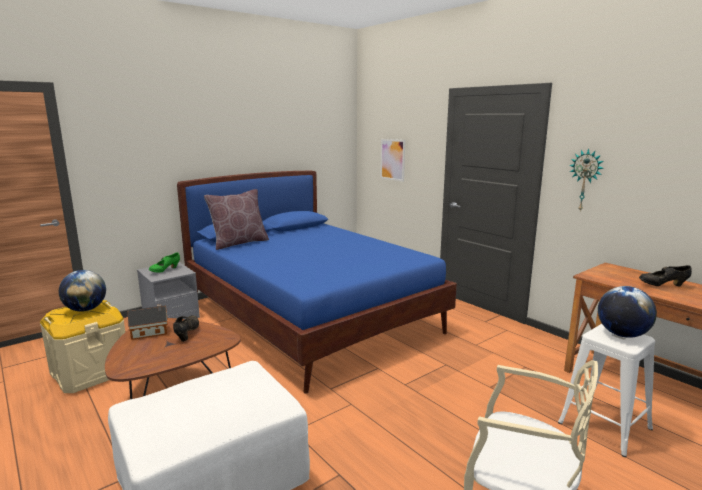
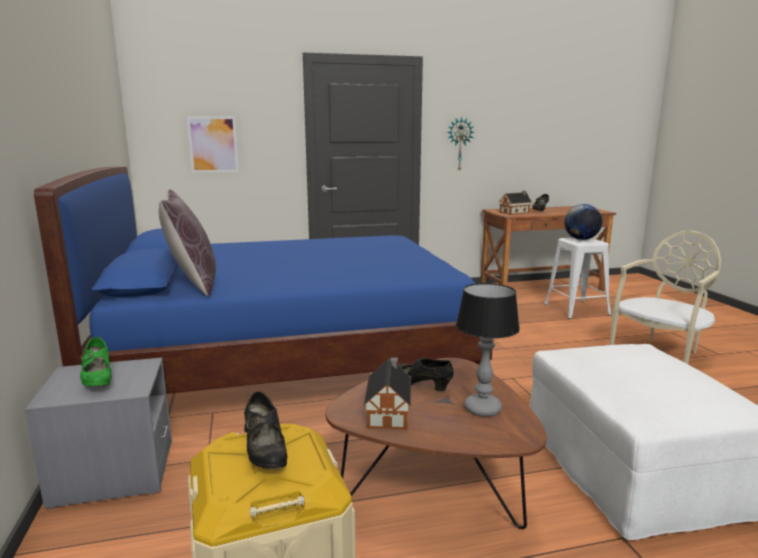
camera: 65 degrees left, 0 degrees up
globe [59,270,106,312] -> black shoe [244,391,287,469]
none -> table lamp [456,283,520,417]
none -> toy house [499,191,532,215]

